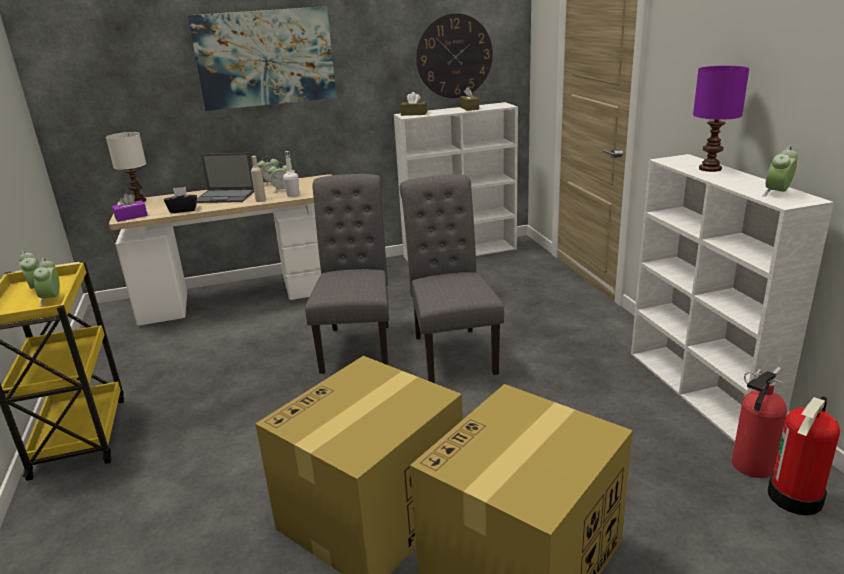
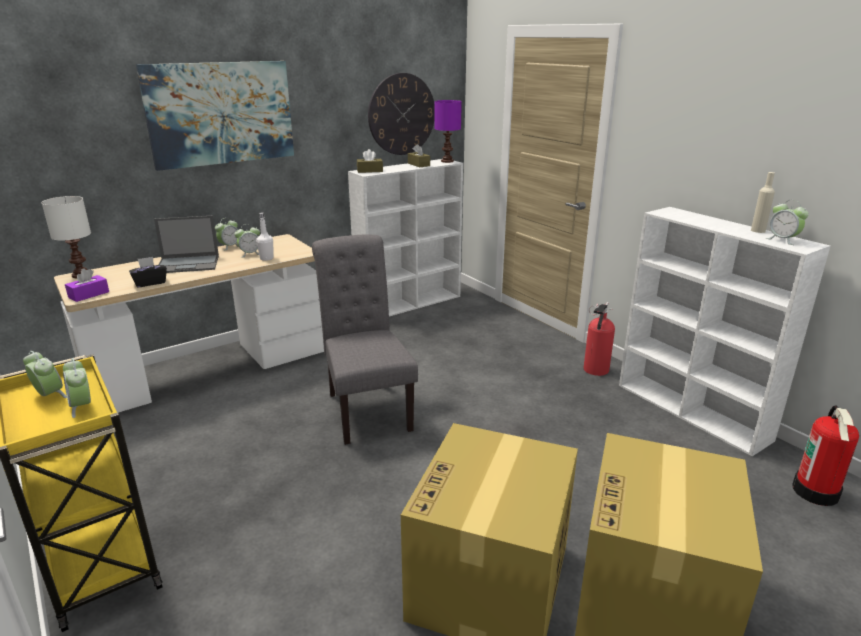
camera: 20 degrees left, 0 degrees up
beige bottle [251,156,266,202] -> beige bottle moved to [751,172,775,233]
grey chair [400,175,504,383] -> none
purple table lamp [693,66,749,172] -> purple table lamp moved to [434,100,462,163]
fire extinguisher [732,367,787,478] -> fire extinguisher moved to [584,302,615,376]
alarm clock [763,146,798,197] -> alarm clock turned 60 degrees counterclockwise [766,200,809,245]

